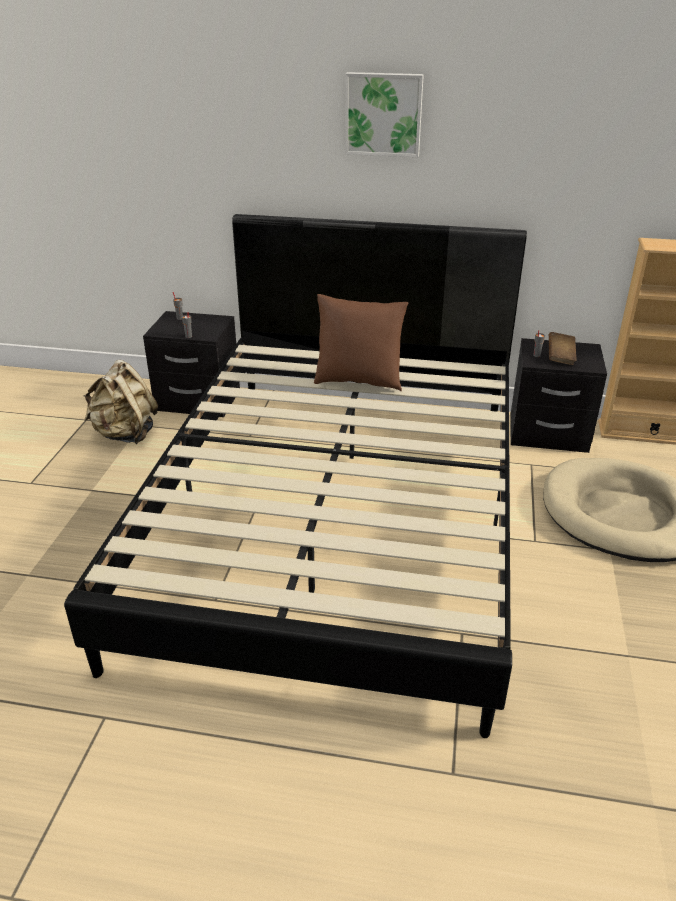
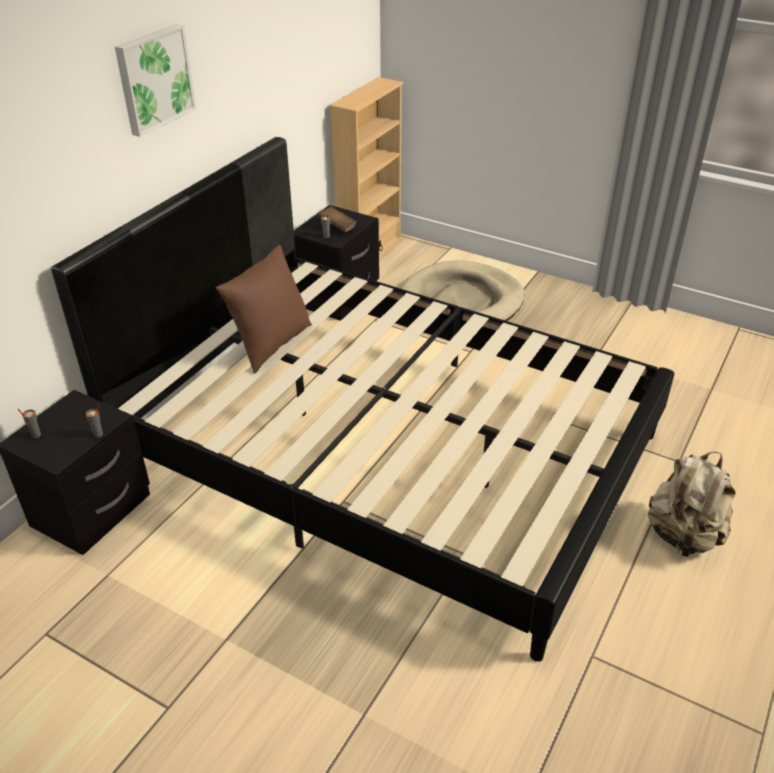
camera: 70 degrees left, 5 degrees up
beige backpack [84,360,158,444] -> beige backpack moved to [648,452,736,557]

